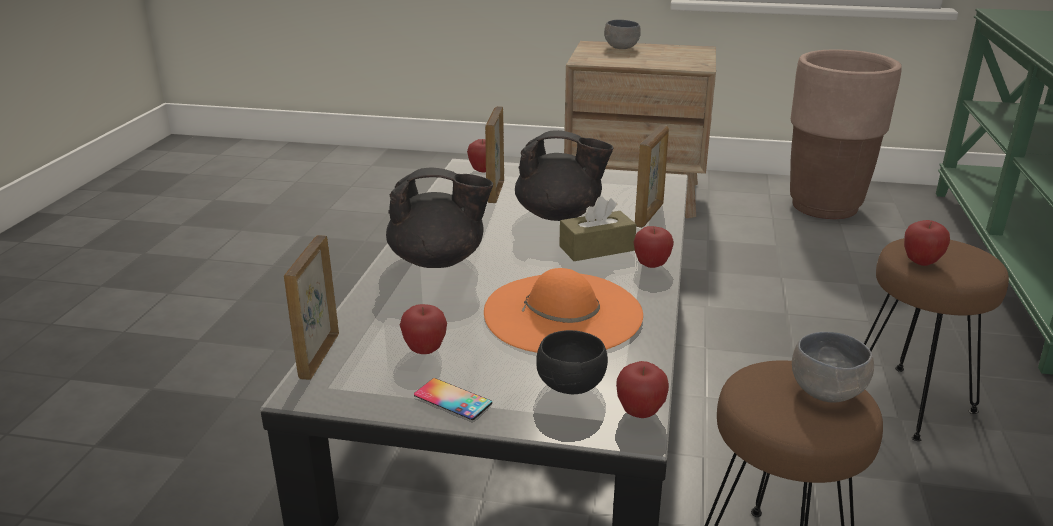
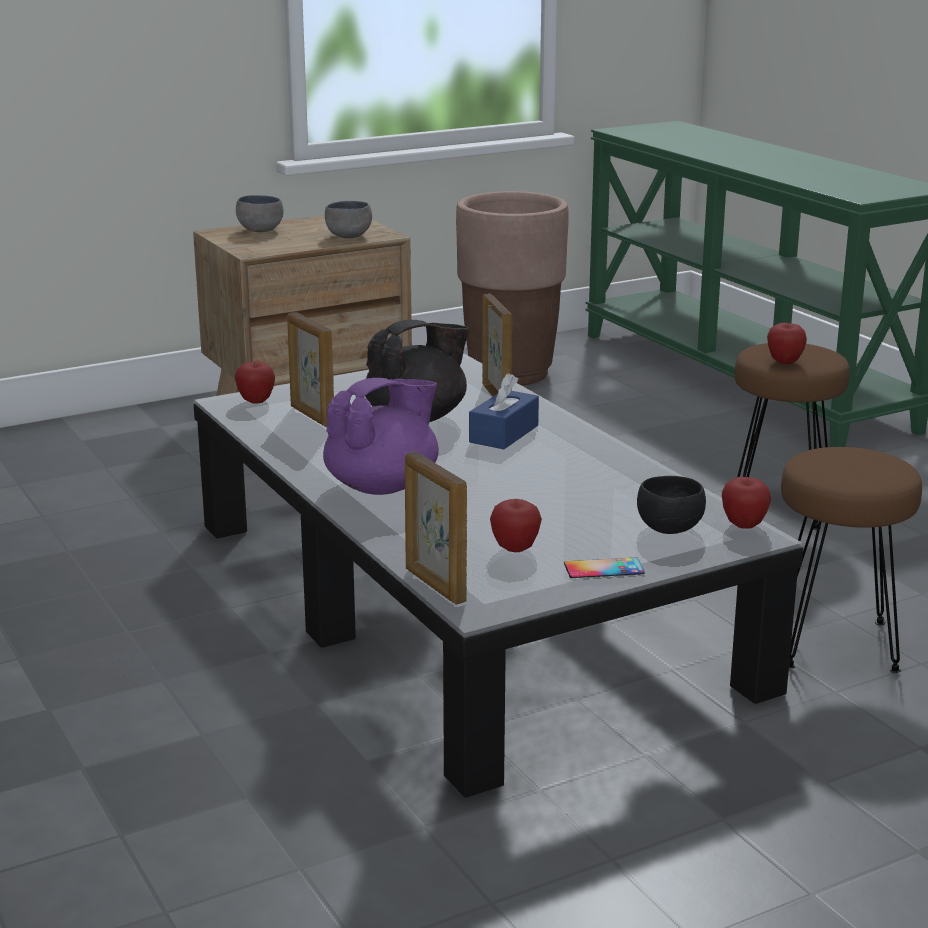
camera: 40 degrees left, 5 degrees down
black teapot [386,167,493,268] -> purple teapot [323,378,439,495]
orange hat [484,268,643,353] -> none
brown tissue box [559,196,636,261] -> blue tissue box [469,373,539,449]
apple [634,226,674,268] -> none
grey bowl [792,332,874,403] -> grey bowl moved to [325,201,372,238]

